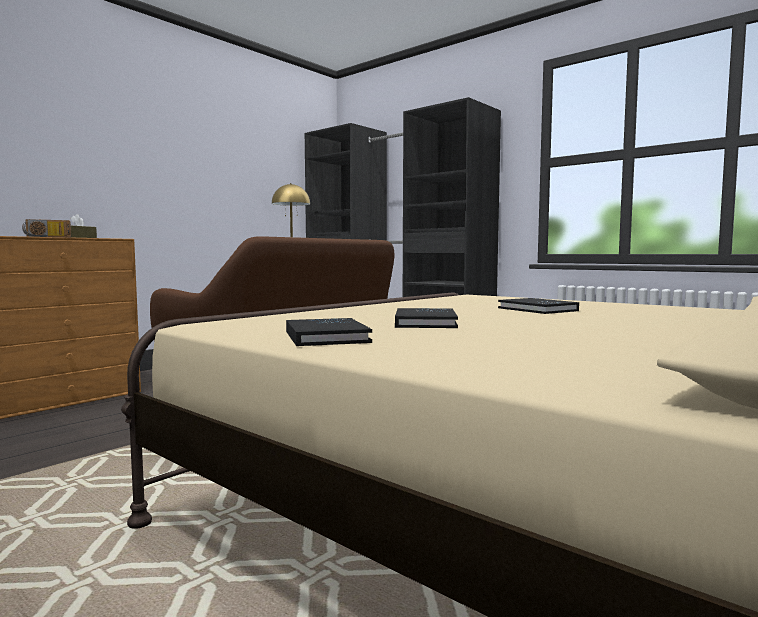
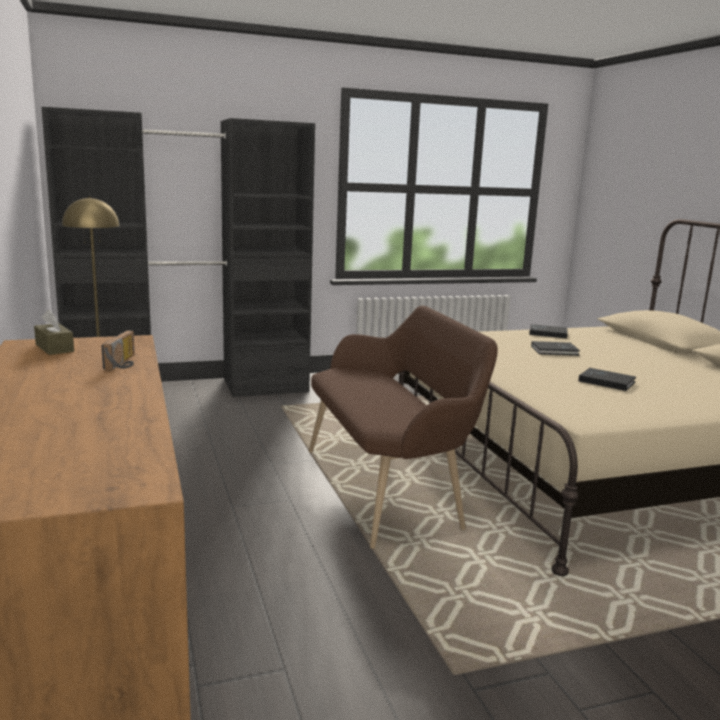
camera: 60 degrees left, 10 degrees up
black book [286,318,372,346] -> black book moved to [529,324,568,338]

